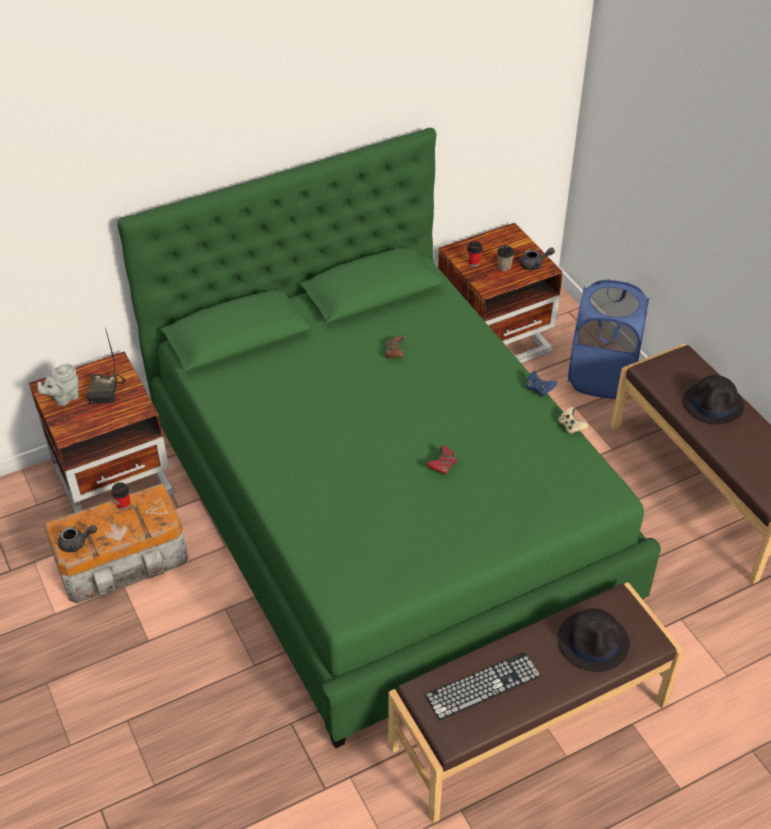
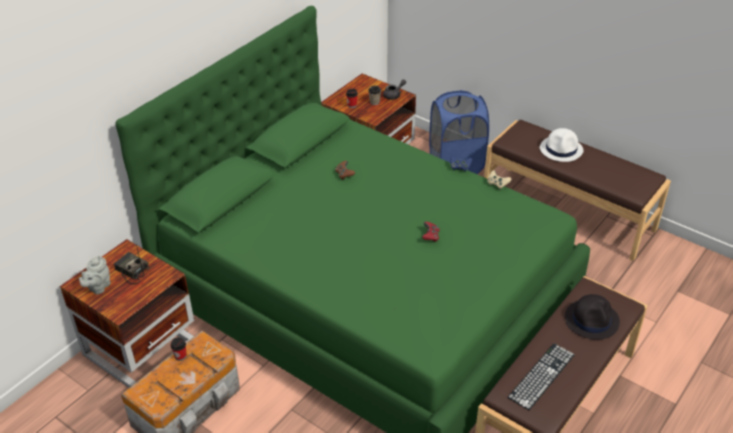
camera: 25 degrees left, 5 degrees down
grey teapot [58,525,97,552] -> none
radio [87,328,125,404] -> radio turned 150 degrees clockwise [114,244,150,285]
black hat [683,375,744,425] -> white hat [540,128,583,162]

